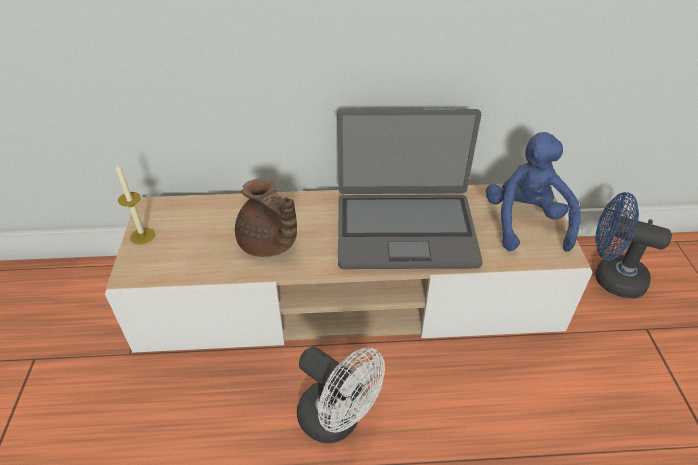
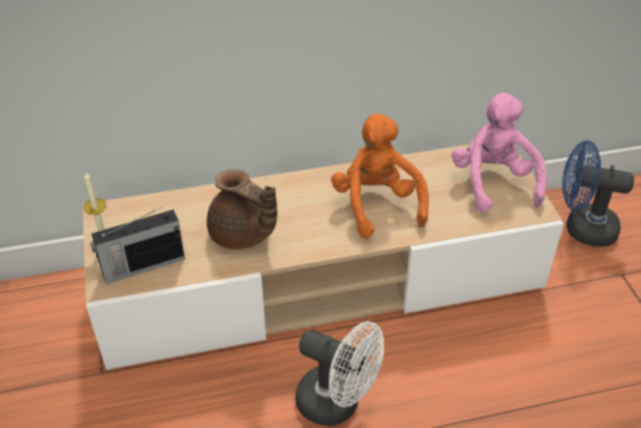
camera: 10 degrees left, 0 degrees up
laptop [337,109,483,269] -> orange plush toy [331,113,429,239]
blue plush toy [486,132,581,252] -> pink plush toy [452,93,547,213]
none -> radio [90,207,185,284]

